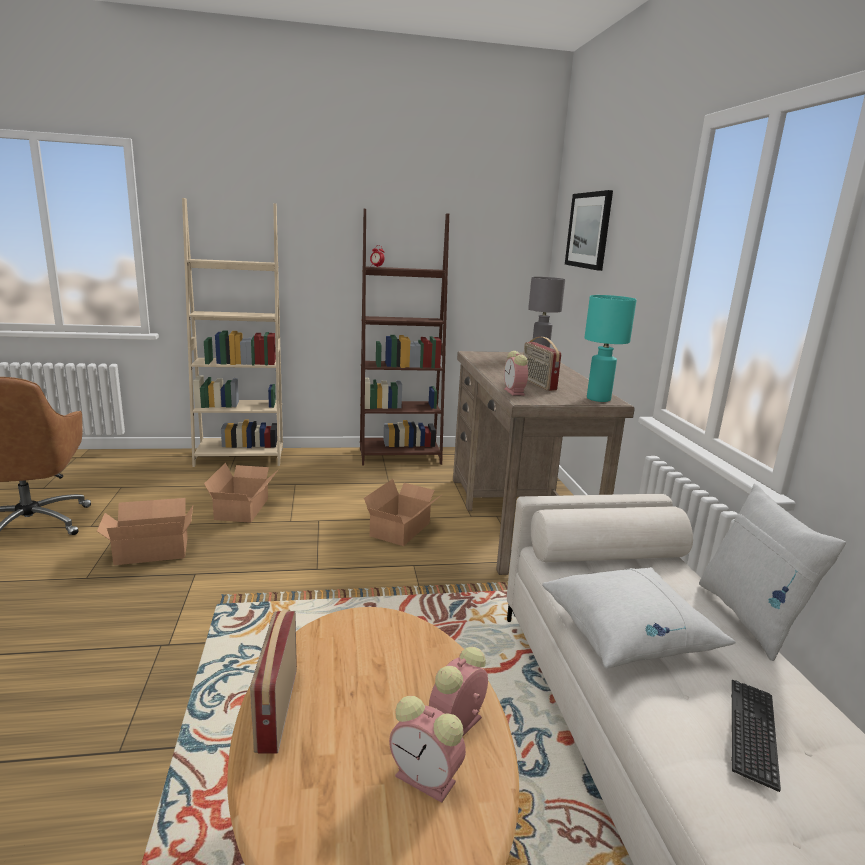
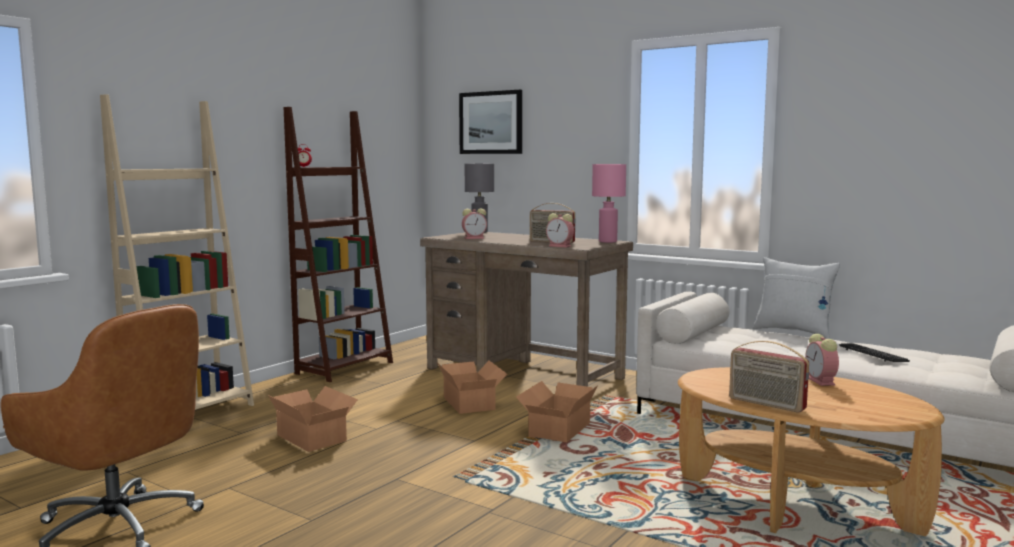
camera: 45 degrees left, 10 degrees down
cardboard box [97,498,193,565] -> cardboard box moved to [516,381,598,442]
alarm clock [389,696,466,803] -> alarm clock moved to [462,208,487,239]
grey pillow [542,567,735,669] -> none
turquoise table lamp [584,295,637,402] -> pink table lamp [592,164,626,243]

